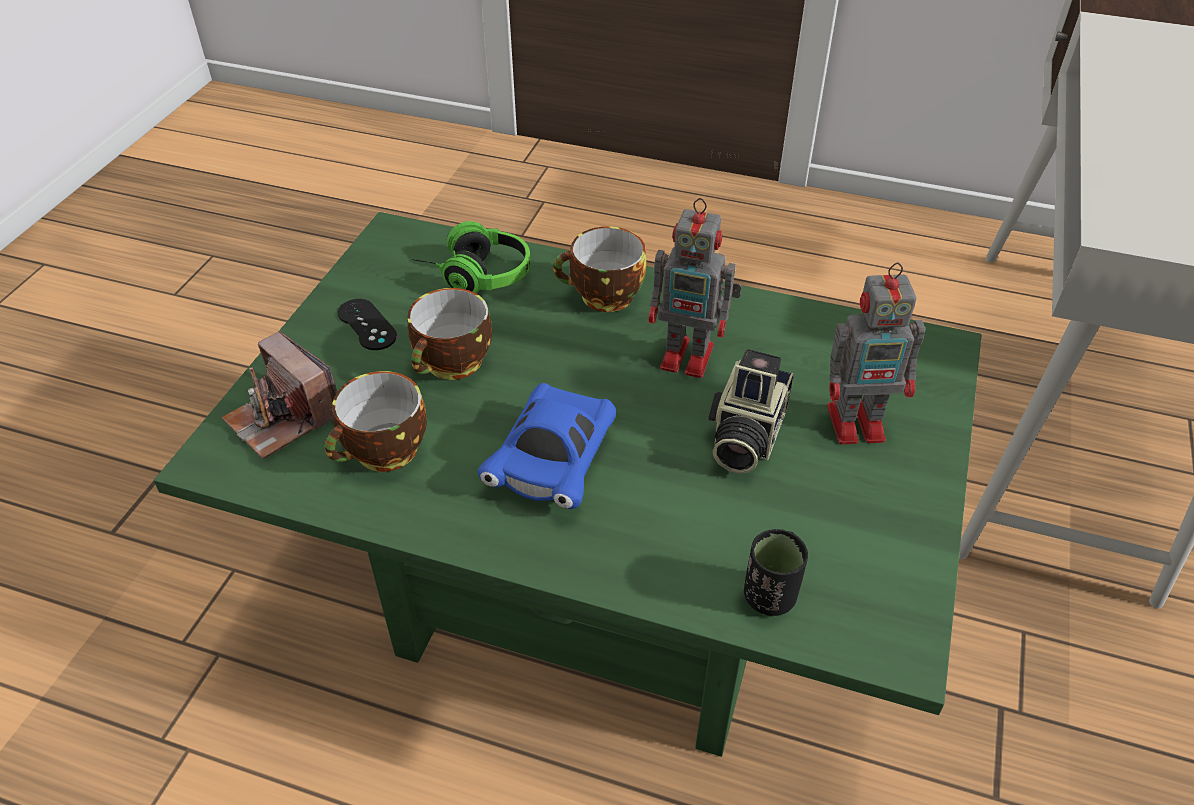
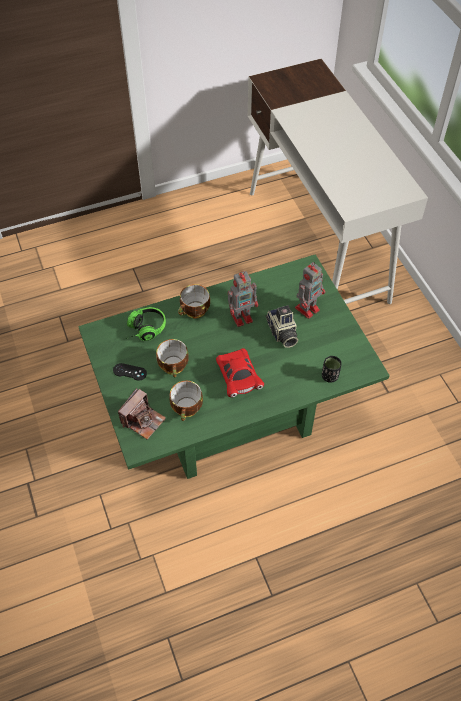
camera: 40 degrees left, 10 degrees up
camera [222,331,337,459] -> camera turned 60 degrees counterclockwise [118,388,166,439]
blue toy car [478,383,616,509] -> red toy car [216,348,264,397]

